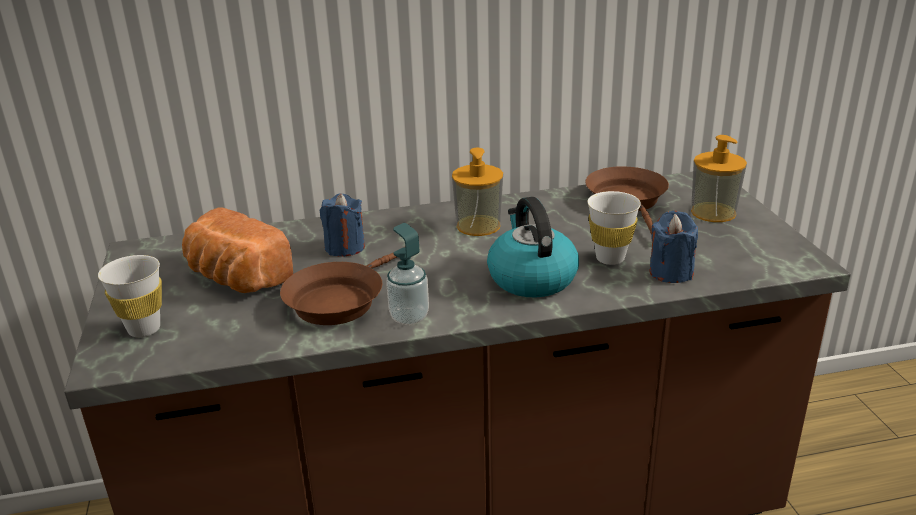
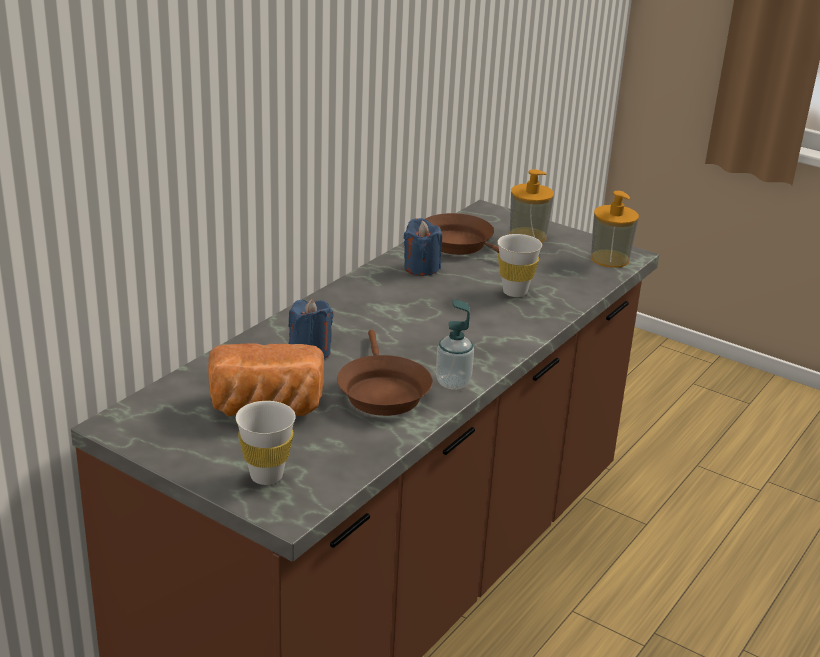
camera: 45 degrees left, 0 degrees up
soap dispenser [452,148,503,236] -> soap dispenser moved to [591,191,639,268]
kettle [487,197,579,297] -> none
blue candle [650,210,698,283] -> blue candle moved to [404,218,442,276]

